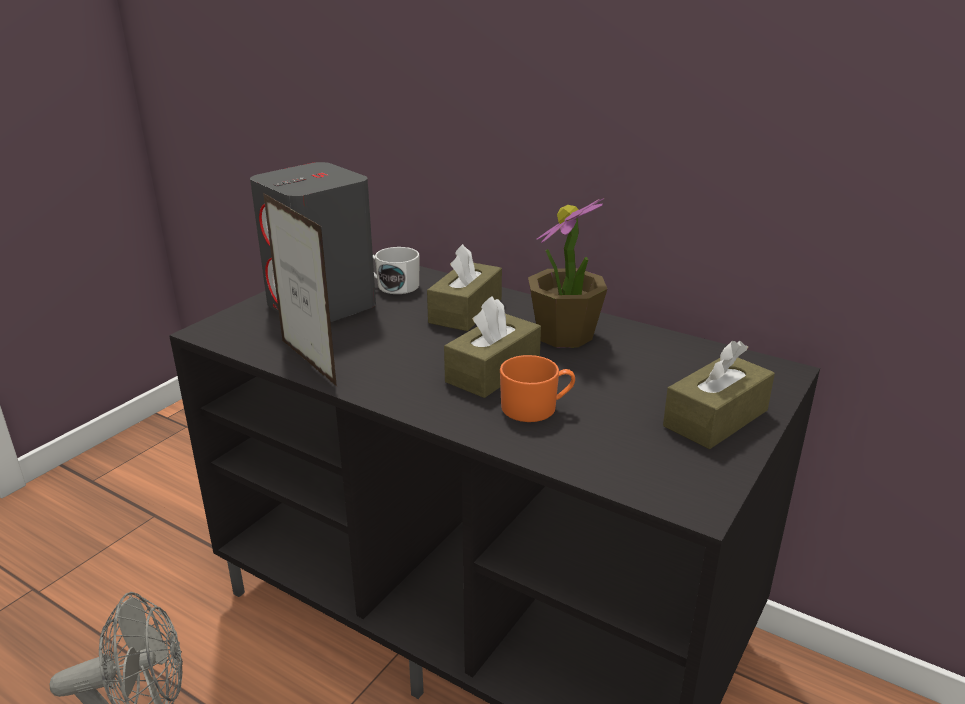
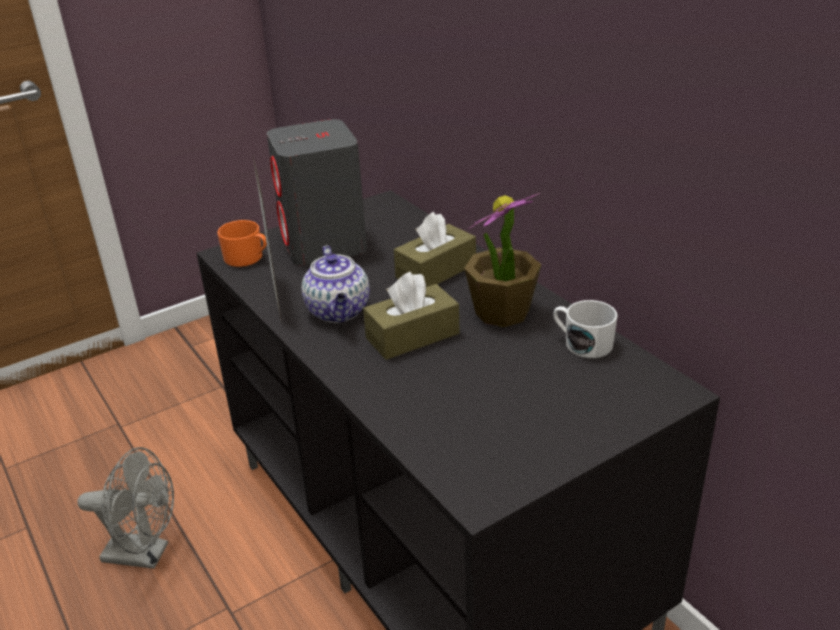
camera: 25 degrees right, 5 degrees up
white mug [373,247,419,294] -> white mug moved to [553,300,618,358]
orange mug [500,355,575,422] -> orange mug moved to [217,220,267,267]
brown tissue box [663,341,775,449] -> none
none -> teapot [301,245,370,323]

